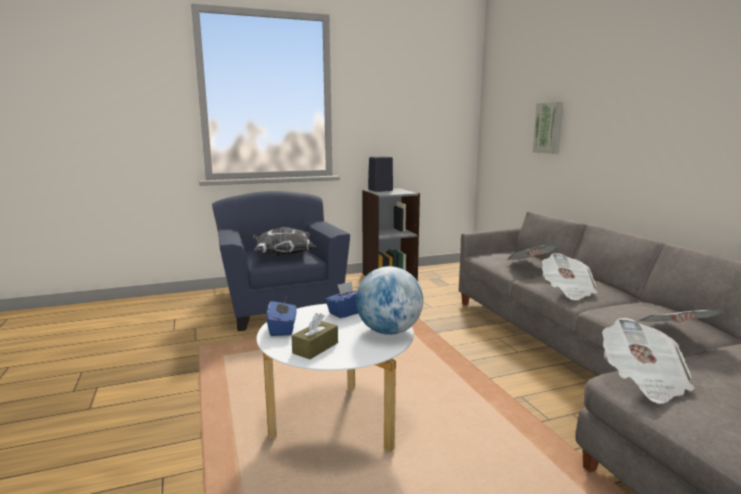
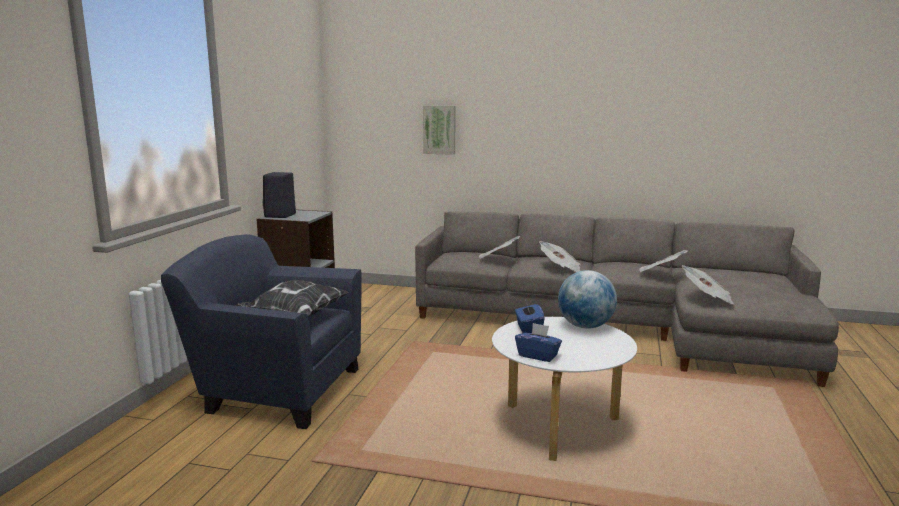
camera: 55 degrees left, 0 degrees up
brown tissue box [291,313,338,359] -> none

